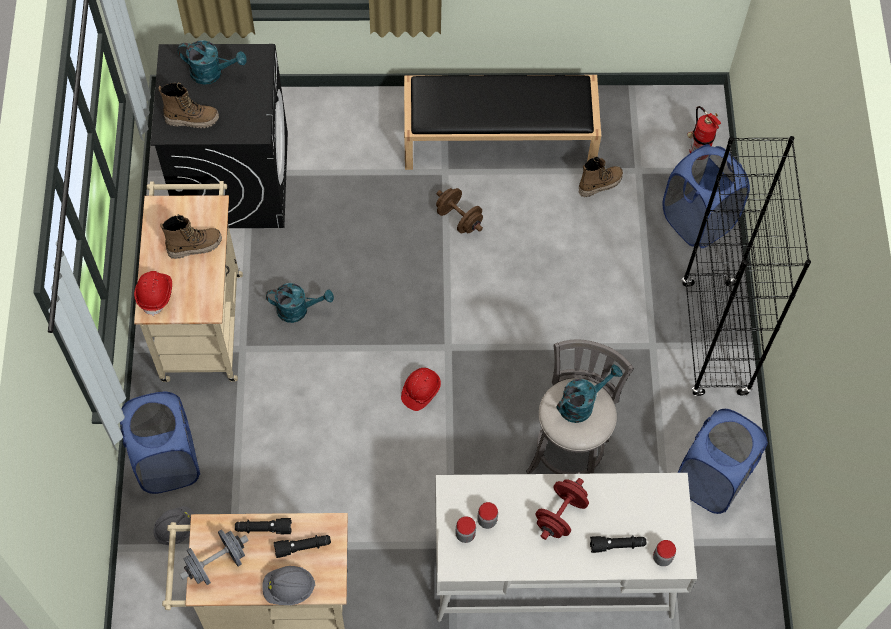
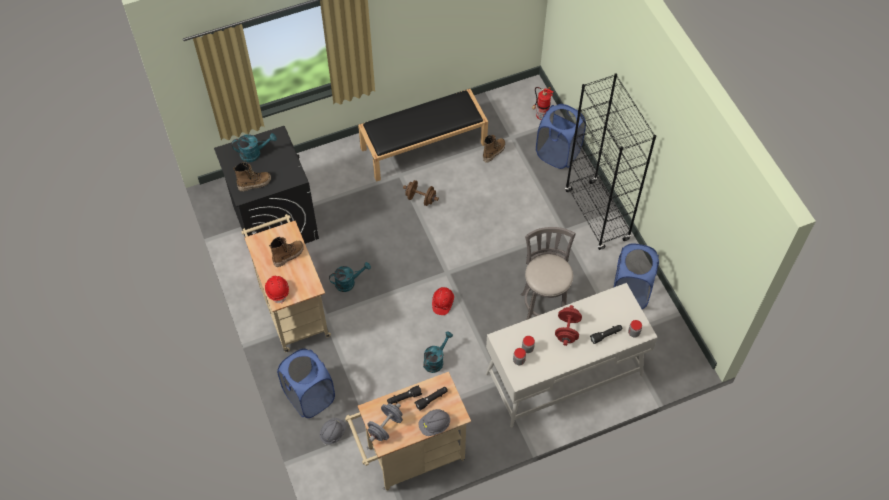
camera: 20 degrees left, 5 degrees down
turquoise watering can [556,364,623,423] -> turquoise watering can moved to [423,331,453,373]

